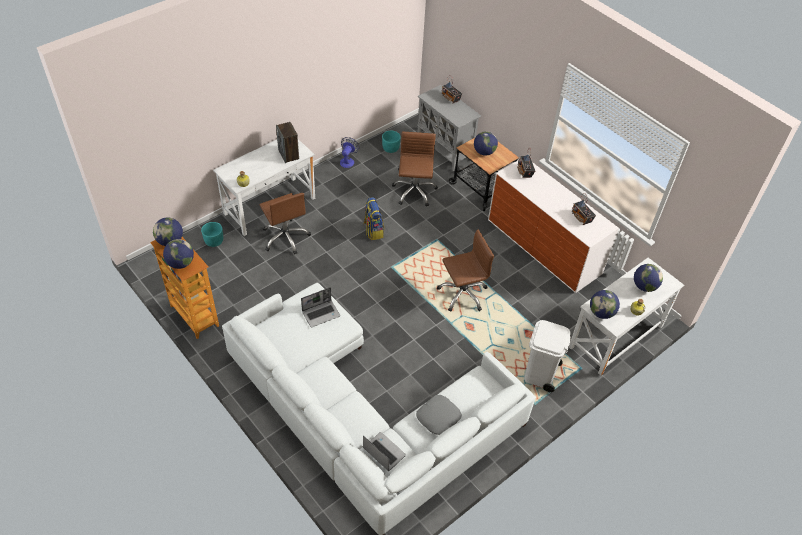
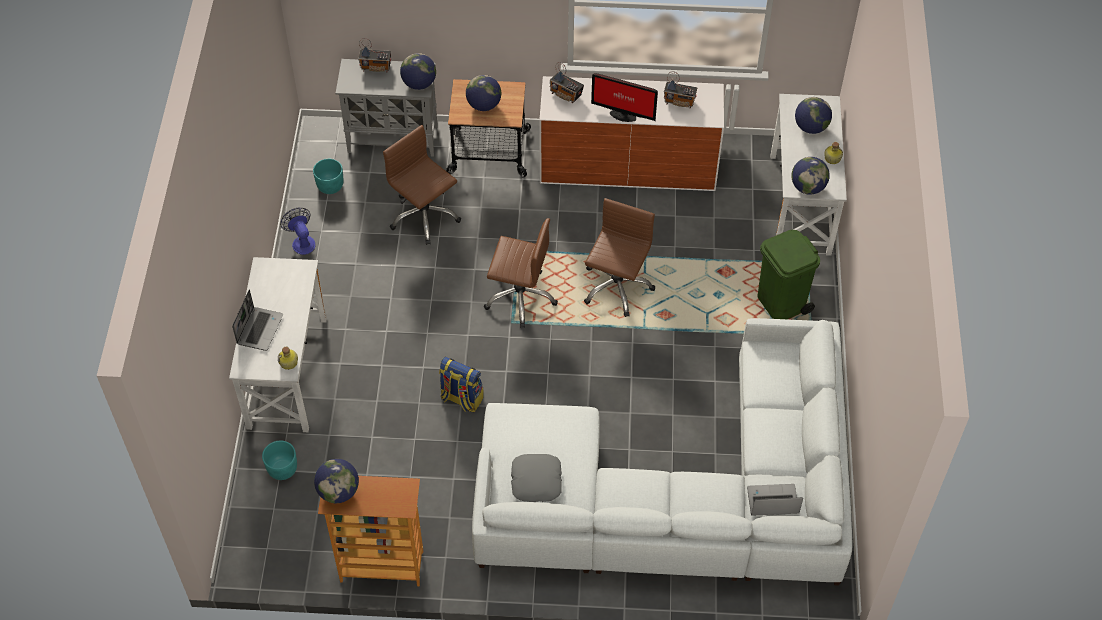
camera: 45 degrees left, 5 degrees up
globe [163,239,194,269] -> globe moved to [400,53,436,90]
brown office chair [260,193,311,255] -> brown office chair moved to [484,218,558,328]
speaker [276,122,299,163] -> none
laptop [301,287,340,327] -> laptop moved to [232,290,283,351]
backpack [363,197,384,240] -> backpack moved to [439,357,484,412]
grey pillow [416,395,462,435] -> grey pillow moved to [511,454,562,502]
white trash can [524,320,571,392] -> green trash can [757,230,820,319]
none -> monitor [591,73,658,122]

